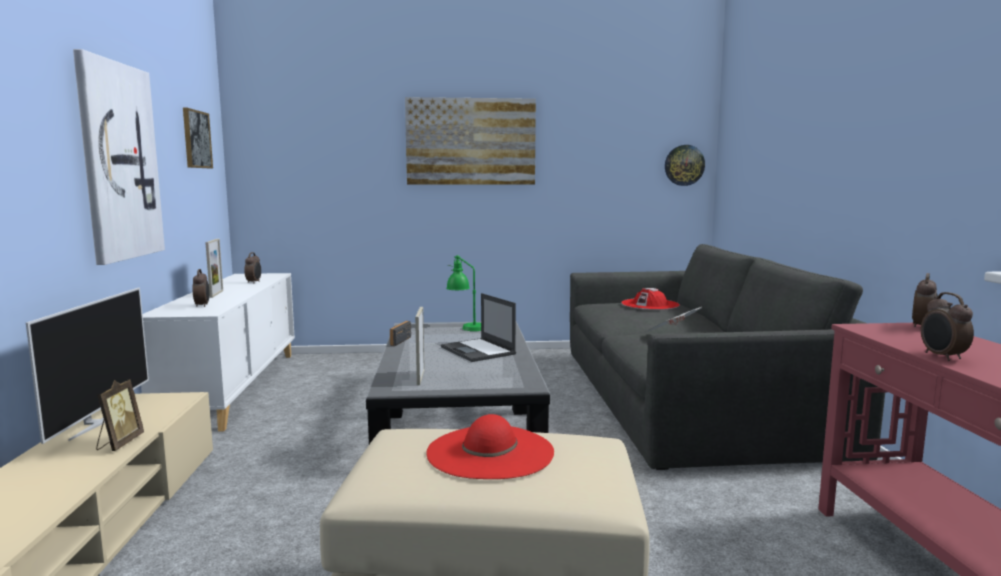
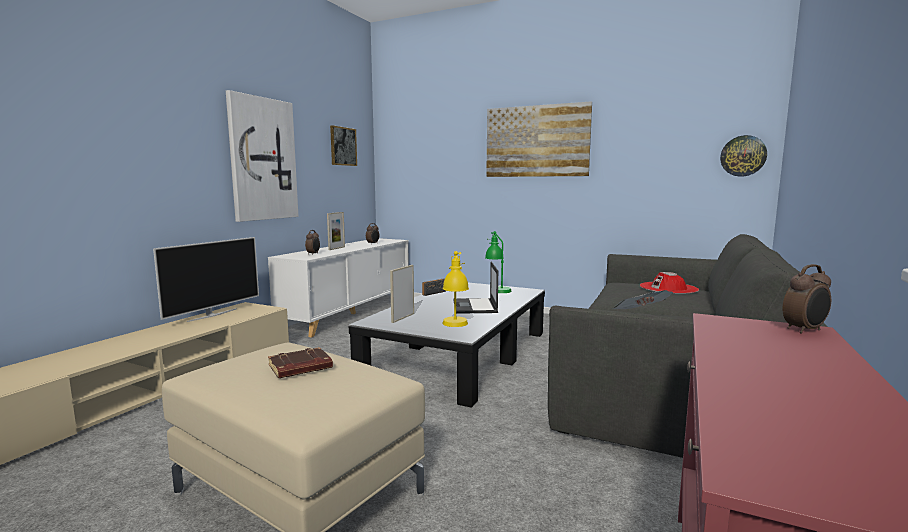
camera: 30 degrees right, 0 degrees up
picture frame [96,379,144,451] -> none
red hat [426,414,554,479] -> brown book [268,347,333,378]
alarm clock [921,292,974,361] -> none
none -> yellow table lamp [442,251,469,327]

